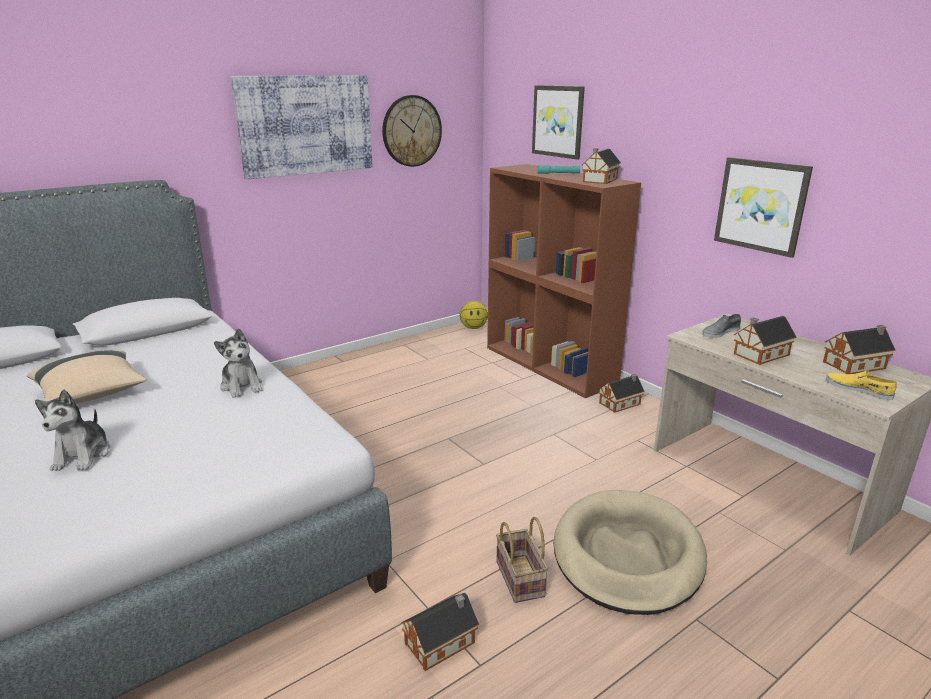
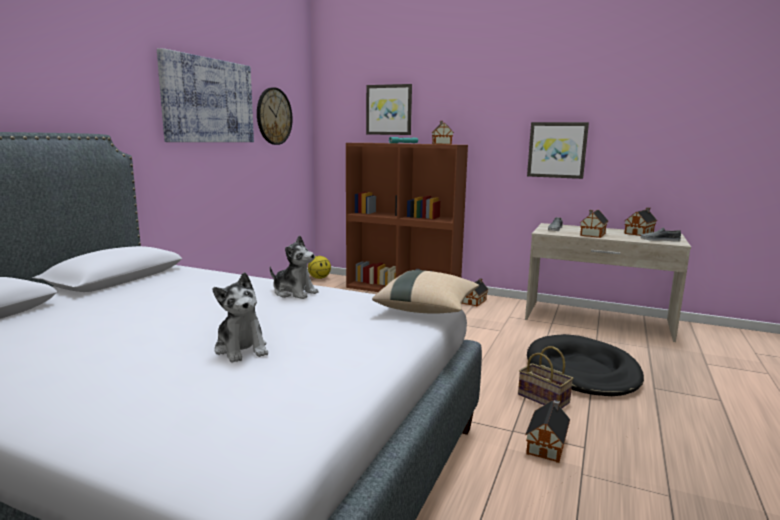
camera: 30 degrees left, 10 degrees down
beige pillow [27,350,147,404] -> beige pillow moved to [372,270,479,314]
beige dog bed [554,490,707,615] -> black dog bed [527,334,644,396]
yellow shoe [826,370,896,400] -> grey shoe [640,227,681,242]

